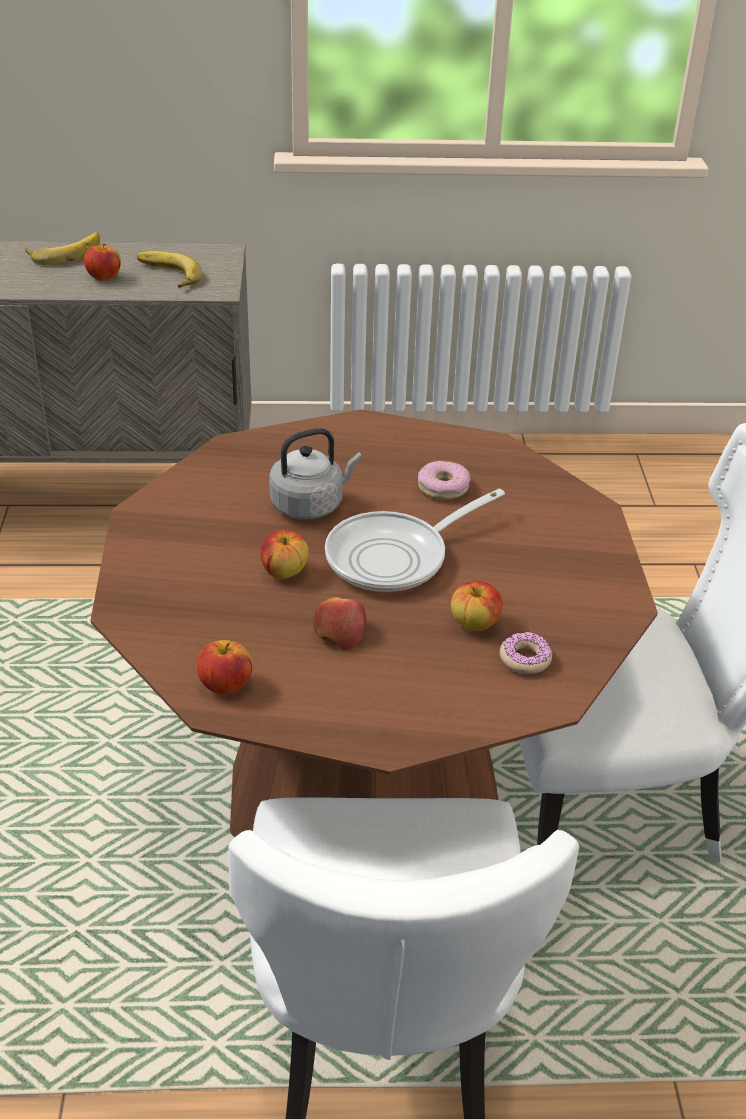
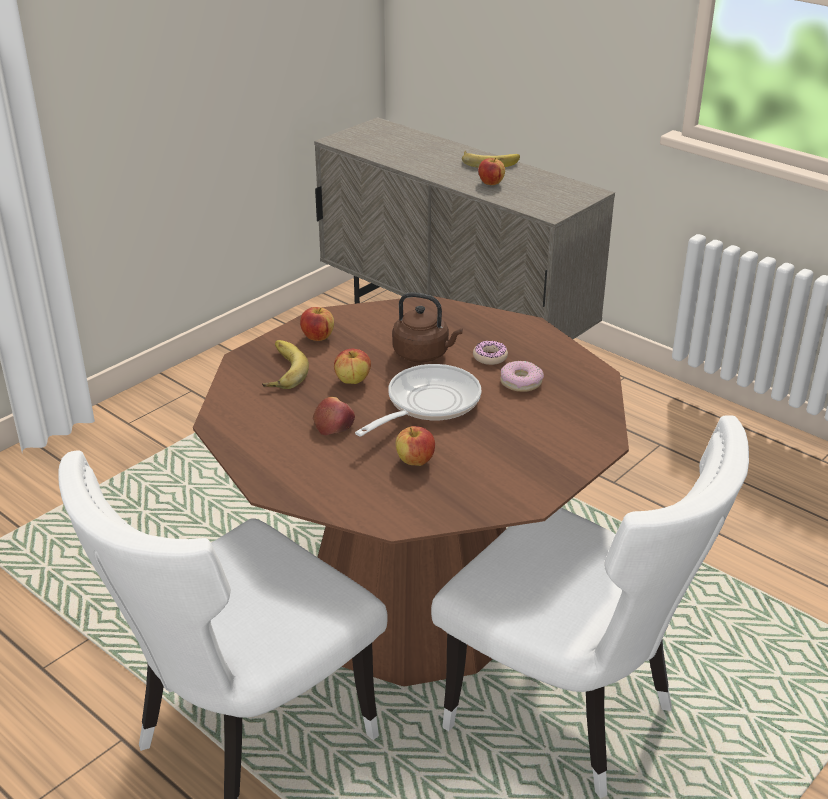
camera: 45 degrees right, 5 degrees down
banana [137,251,202,288] -> banana moved to [262,340,309,389]
apple [197,640,252,695] -> apple moved to [300,307,334,341]
grey kettle [269,428,362,519] -> brown kettle [392,292,463,362]
frying pan [325,489,505,592] -> frying pan turned 120 degrees clockwise [355,364,481,436]
donut [500,632,552,674] -> donut moved to [473,341,508,365]

